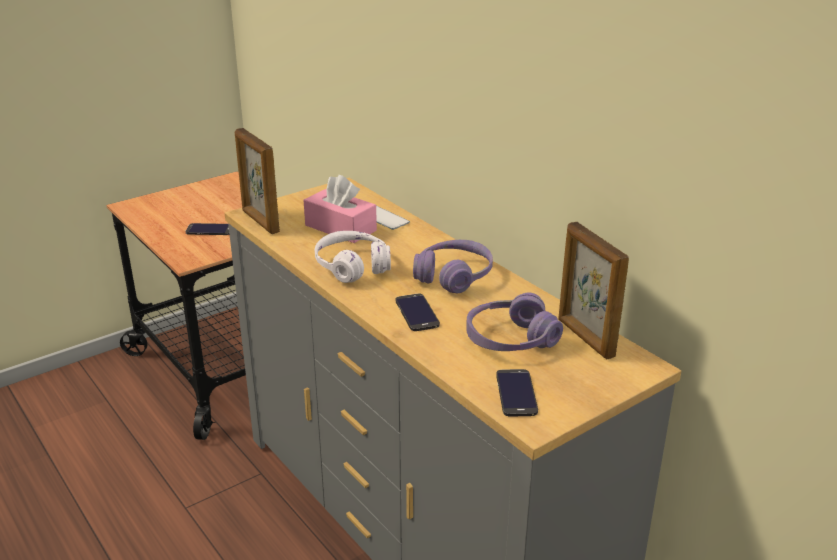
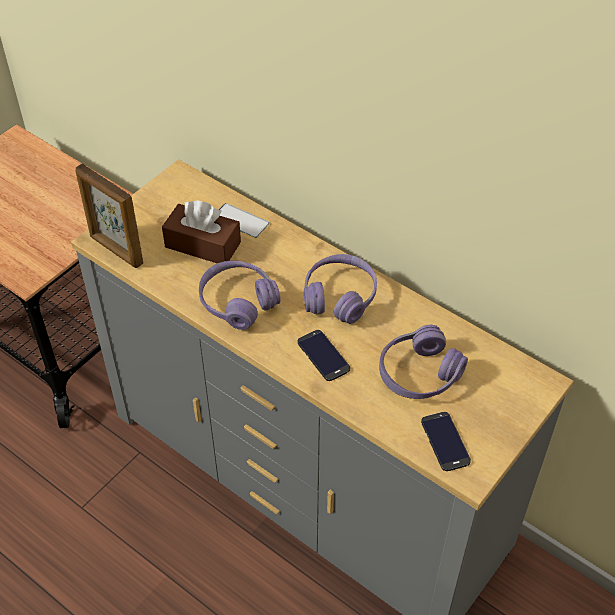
camera: 15 degrees left, 20 degrees up
phone [185,223,230,235] -> none
pink tissue box [303,175,377,243] -> brown tissue box [162,200,241,263]
white headphones [315,231,391,283] -> purple headphones [199,261,281,330]
picture frame [558,222,629,359] -> none

